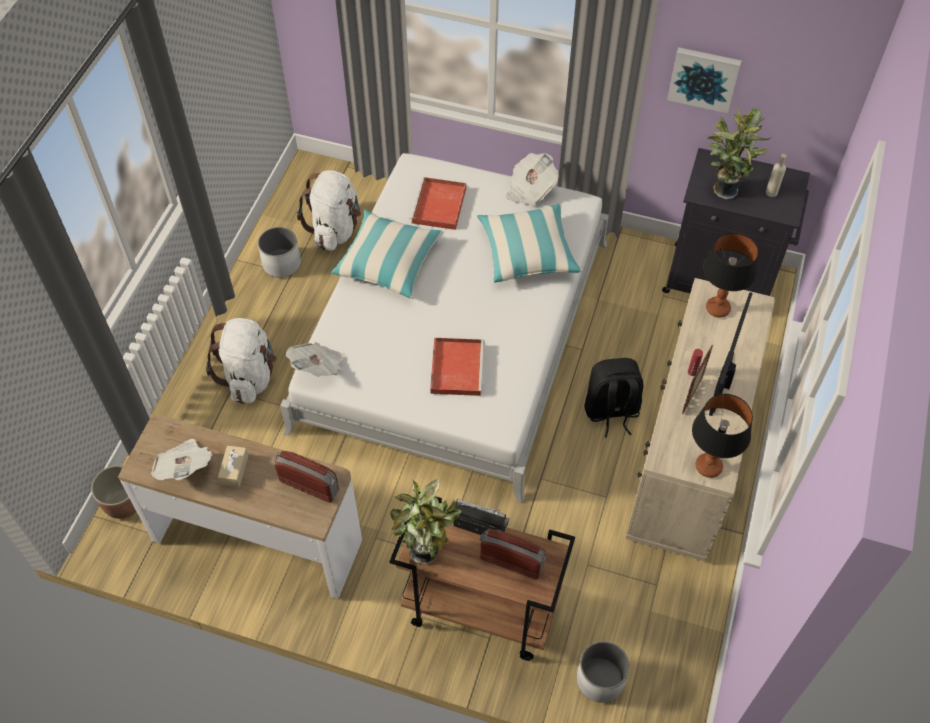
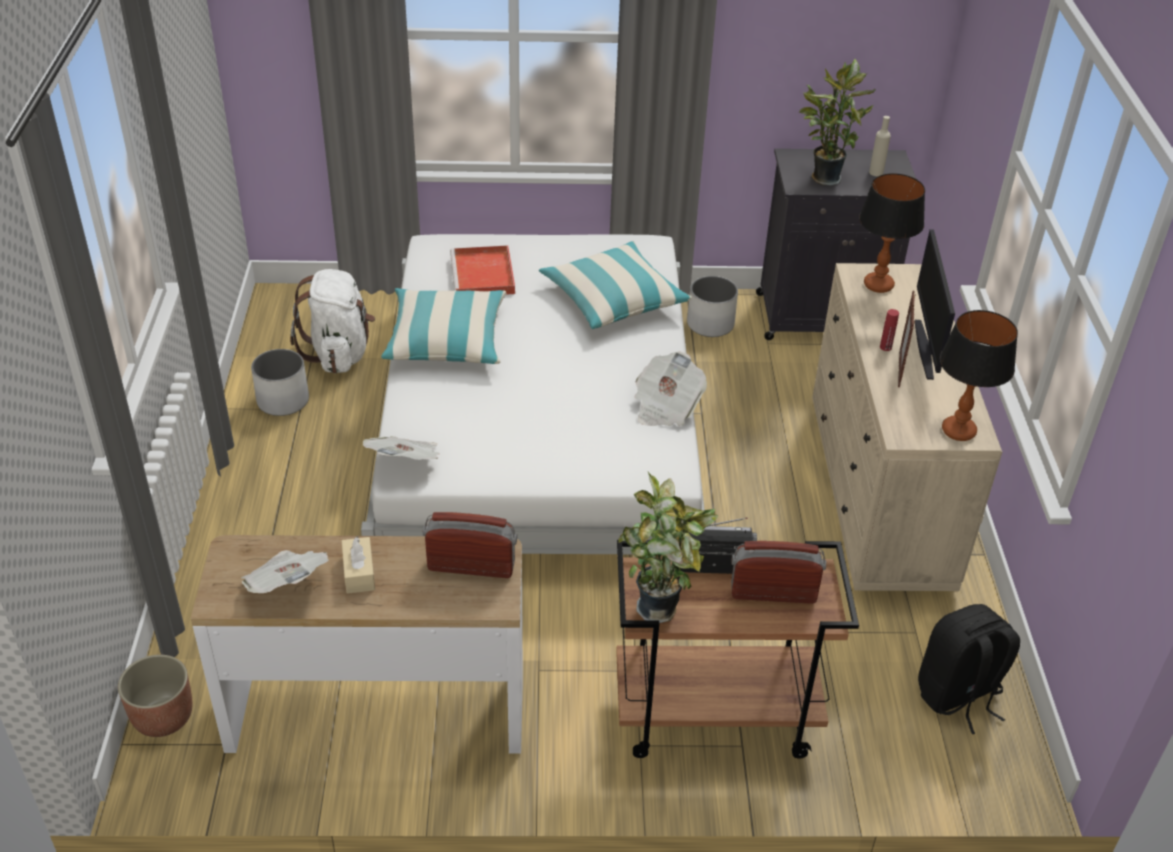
camera: 20 degrees left, 15 degrees down
white backpack [206,318,277,404] -> none
red tray [430,338,485,396] -> none
newspaper [506,153,559,207] -> newspaper moved to [634,352,707,426]
white planter [577,641,630,703] -> white planter moved to [687,276,738,337]
black backpack [584,358,643,438] -> black backpack moved to [918,604,1020,734]
picture [667,47,742,113] -> none

